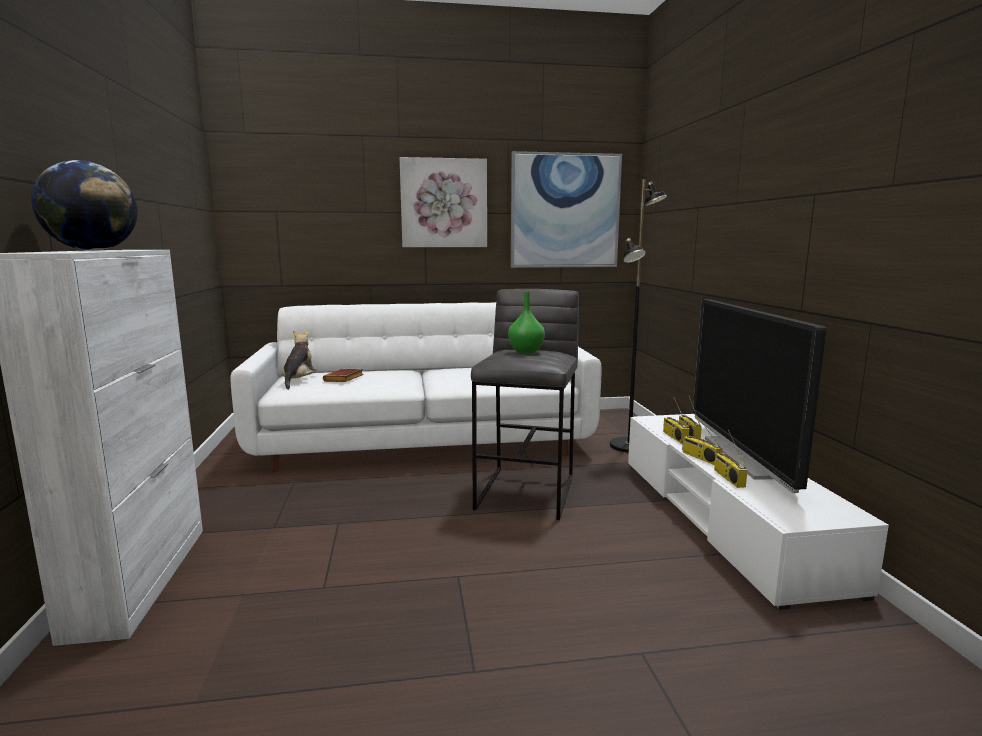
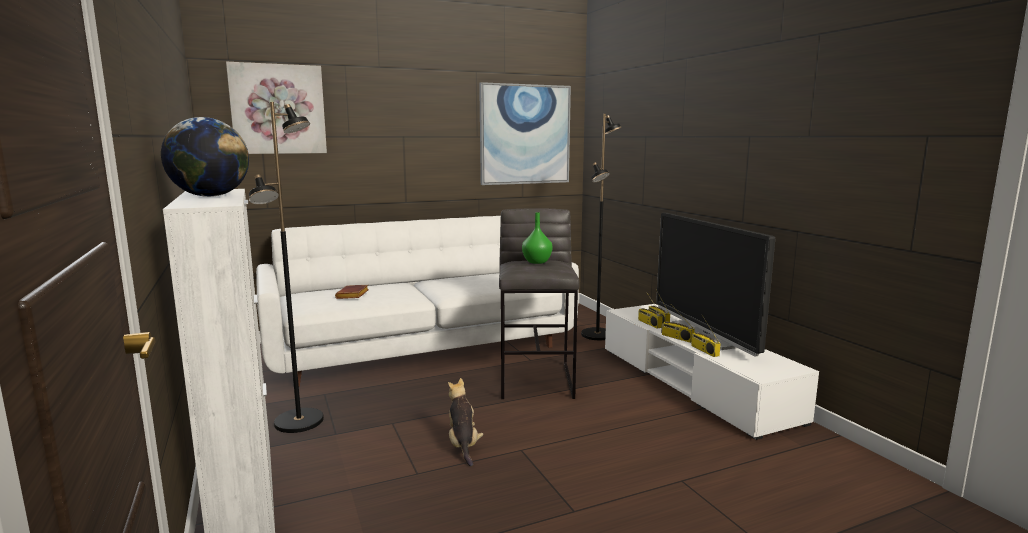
camera: 15 degrees left, 0 degrees up
plush toy [282,331,317,390] -> plush toy moved to [448,378,483,467]
picture [399,157,487,247] -> picture moved to [226,62,327,154]
none -> black floor lamp [249,102,324,433]

